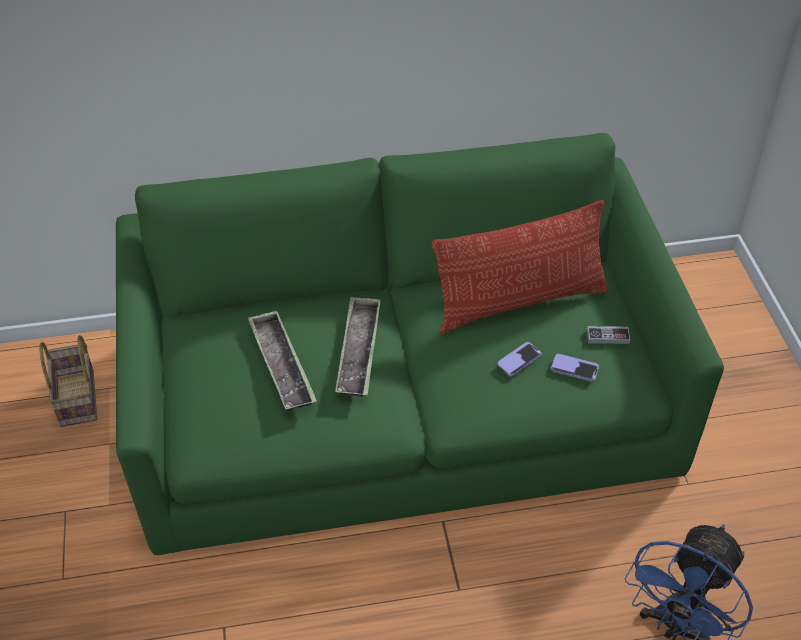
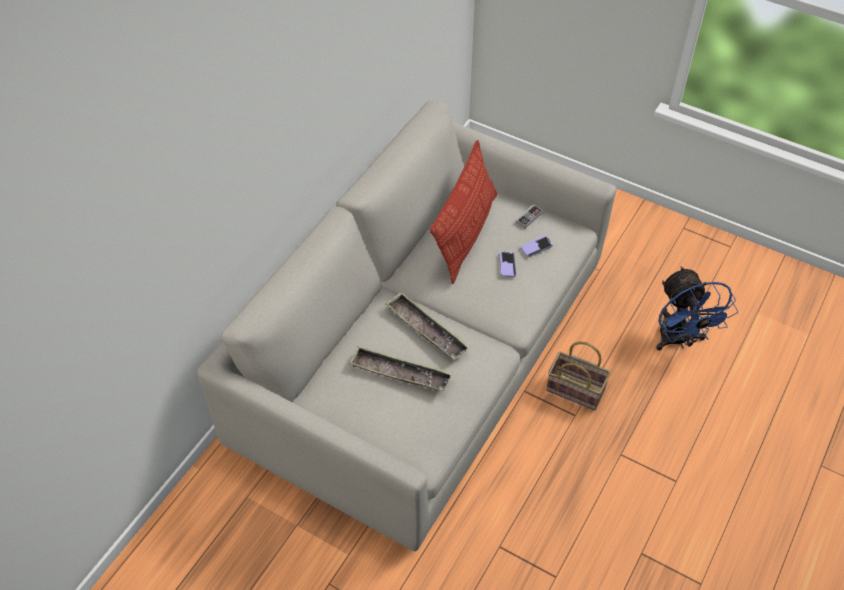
camera: 50 degrees left, 5 degrees up
basket [39,335,97,427] -> basket moved to [546,341,611,410]
green sofa [116,133,724,555] -> grey sofa [197,100,617,551]

